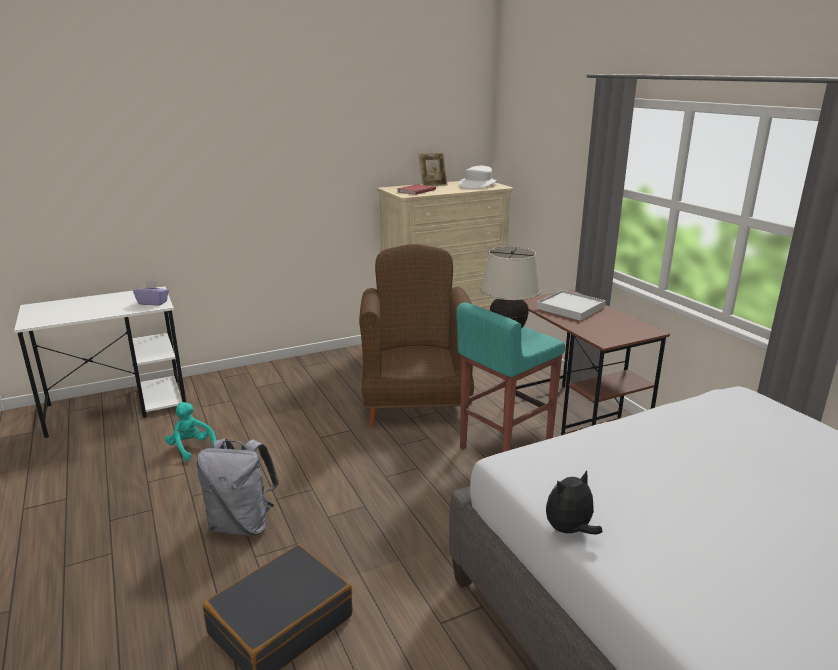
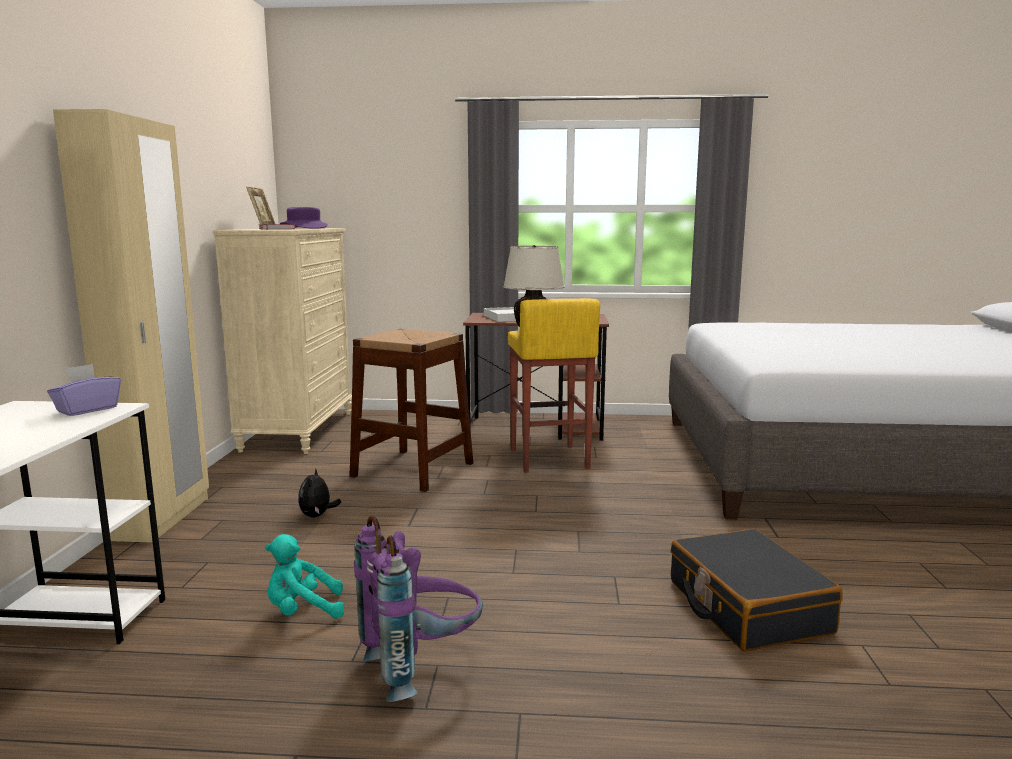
camera: 60 degrees left, 10 degrees down
grey backpack [196,438,279,536] -> none
brown armchair [359,244,474,426] -> brown stool [349,329,473,492]
turquoise stool [456,303,565,452] -> yellow stool [508,299,600,473]
white hat [459,166,497,189] -> purple hat [280,207,328,229]
plush toy [546,470,602,534] -> plush toy moved to [298,468,341,517]
none -> beige wardrobe [53,109,209,543]
none -> purple backpack [354,516,483,702]

